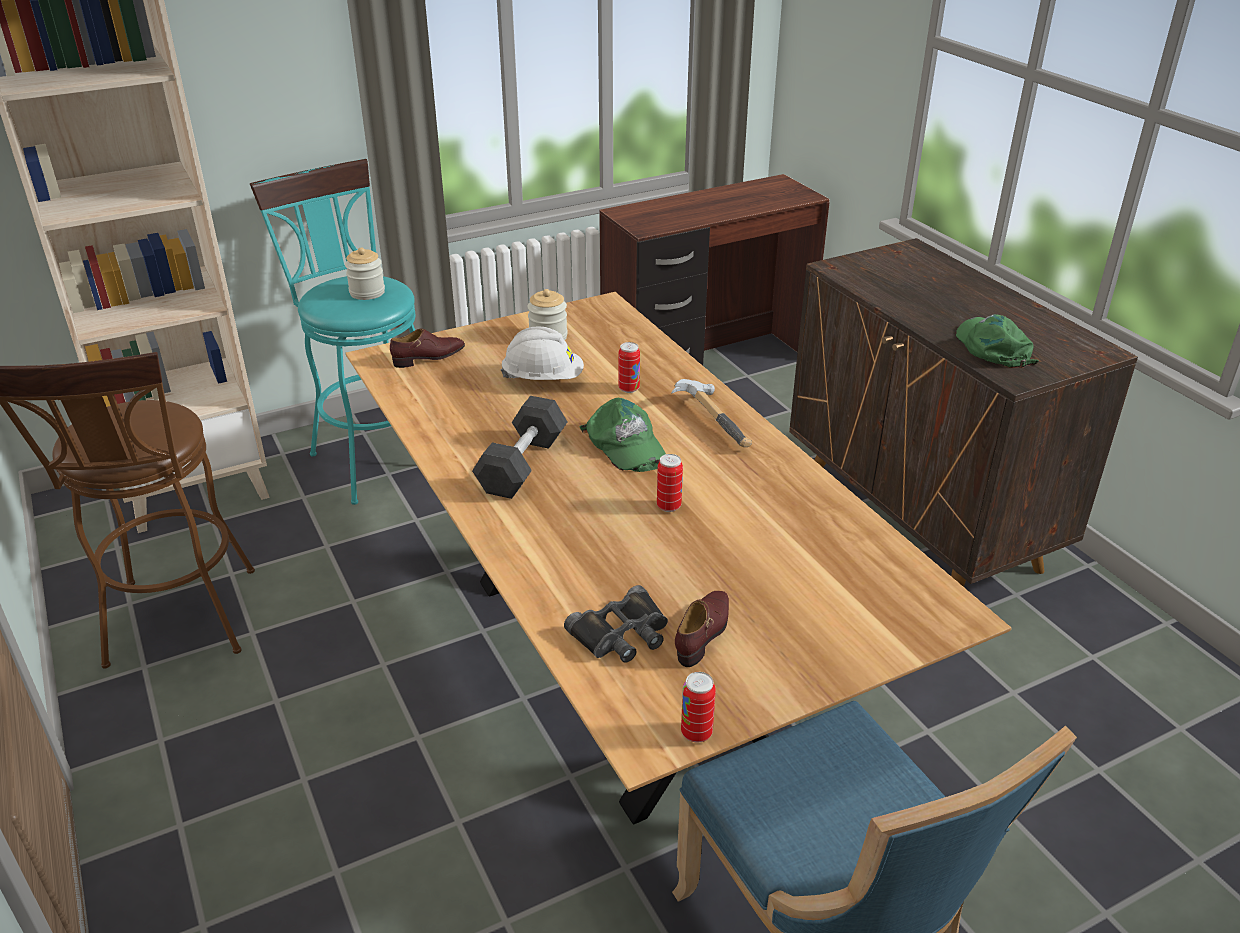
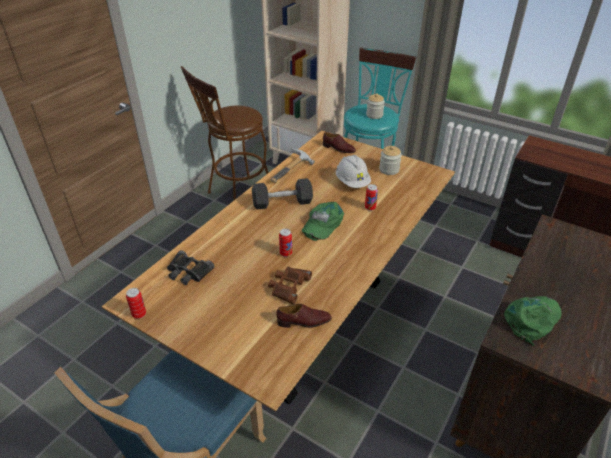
camera: 60 degrees right, 5 degrees up
hammer [671,379,752,447] -> hammer moved to [271,148,315,183]
brown shoe [675,591,729,667] -> brown shoe moved to [276,304,332,328]
none -> brown binoculars [268,267,312,305]

